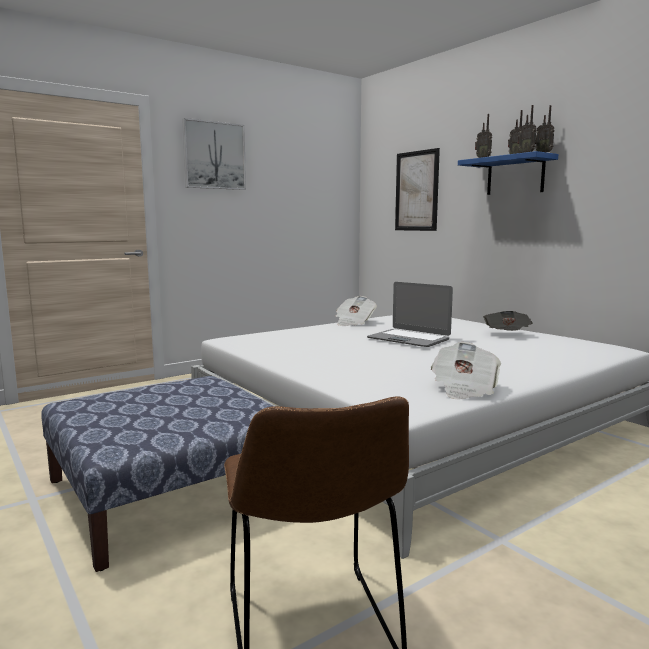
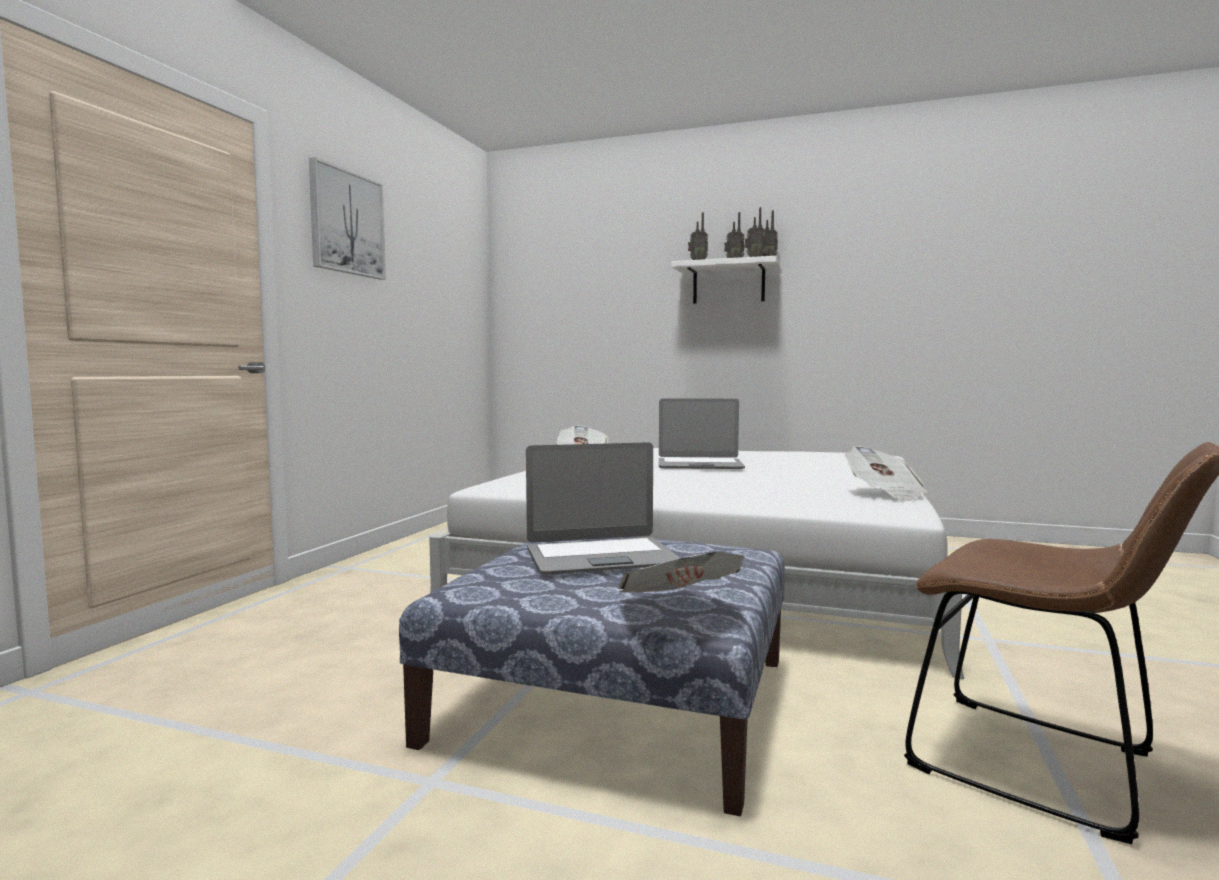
camera: 35 degrees left, 5 degrees down
picture [395,148,440,231] -> none
blue shelf [458,151,558,195] -> white shelf [671,256,780,304]
newspaper [483,311,533,331] -> newspaper moved to [619,552,745,593]
none -> laptop [526,442,680,574]

